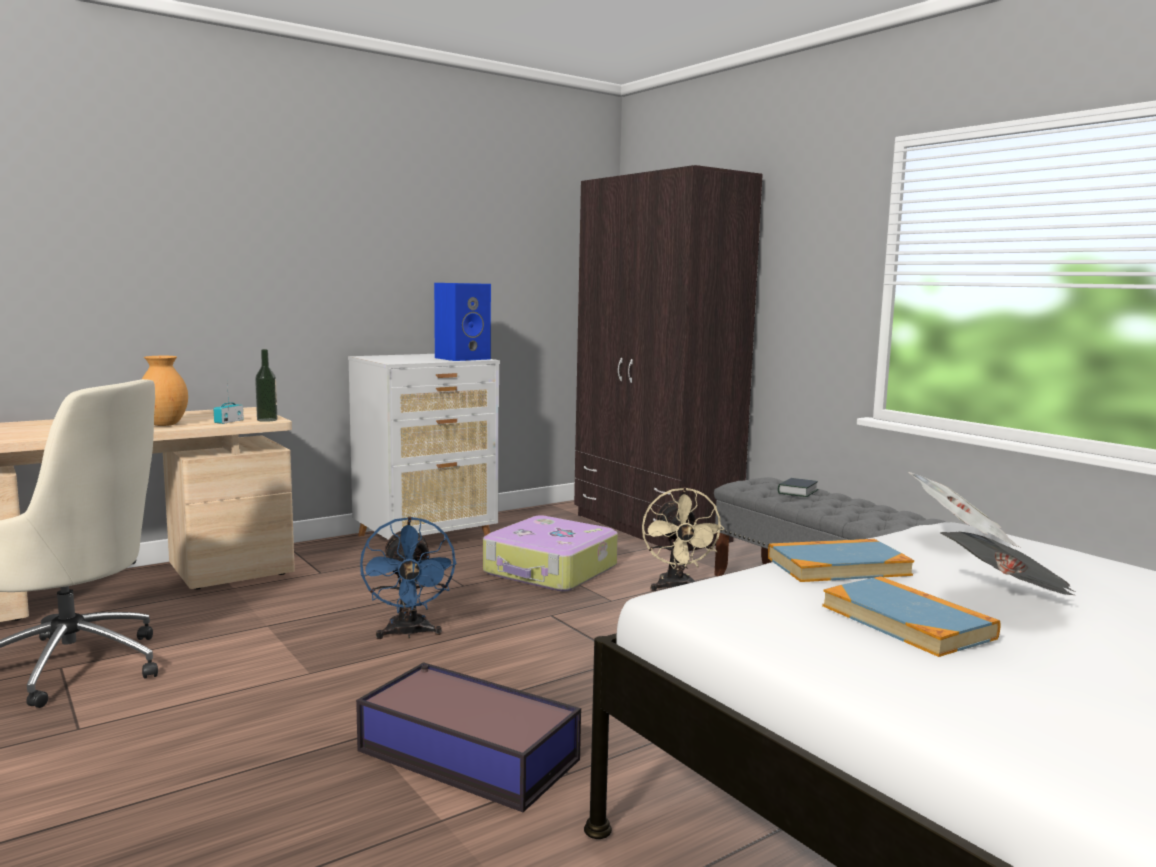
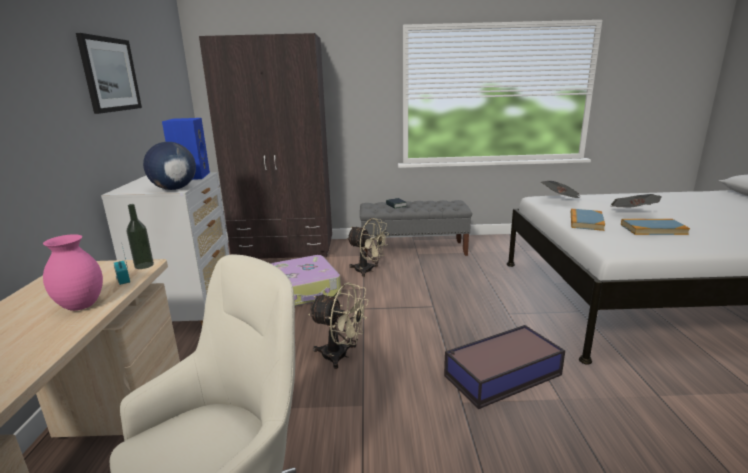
camera: 55 degrees left, 10 degrees up
brown vase [142,356,188,426] -> pink vase [43,234,103,311]
blue fan [360,516,457,639] -> beige fan [308,283,369,369]
none -> picture [76,33,142,114]
none -> globe [143,142,196,190]

